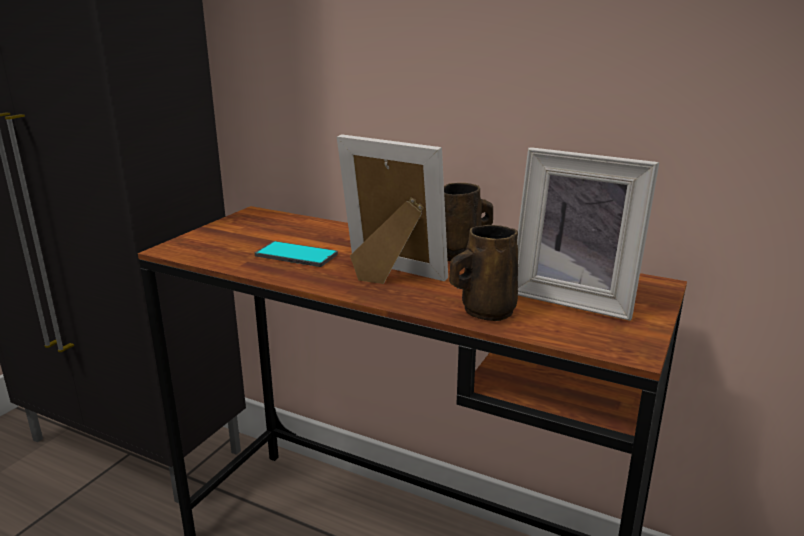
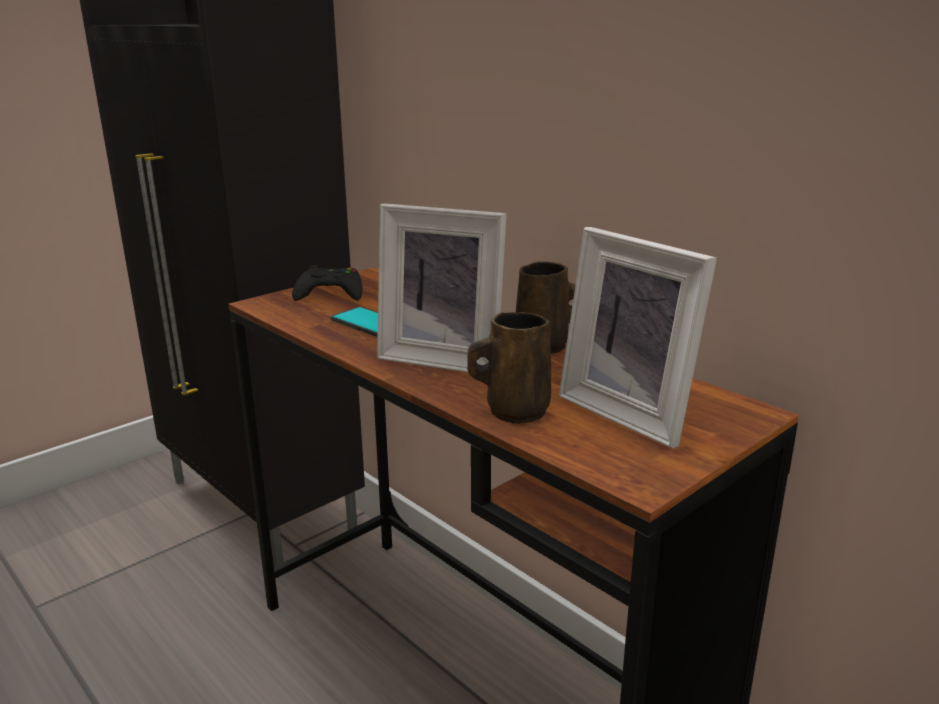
camera: 20 degrees right, 0 degrees up
picture frame [337,134,448,284] -> picture frame turned 150 degrees clockwise [377,203,507,372]
none -> black game controller [292,265,363,301]

